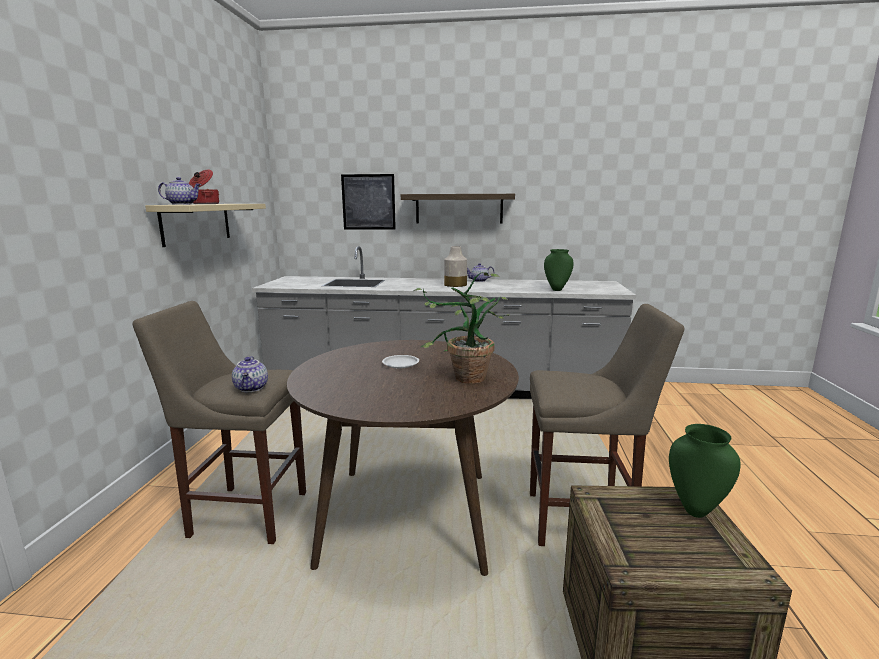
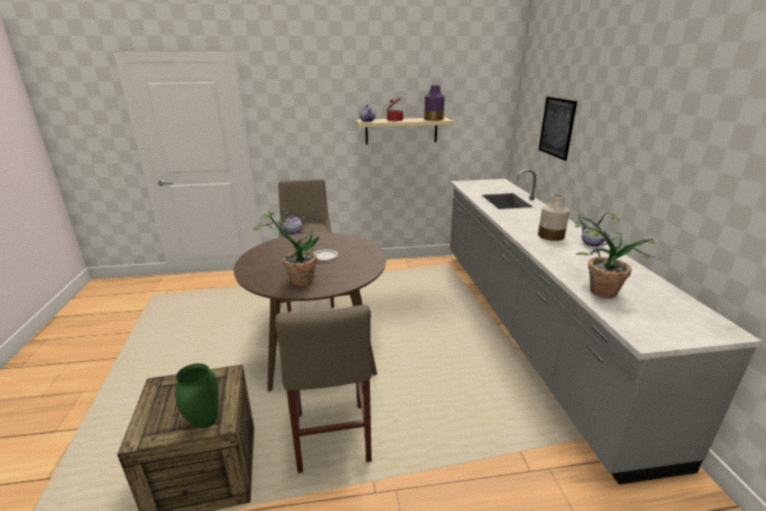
camera: 75 degrees right, 10 degrees up
shelf [401,194,515,224] -> none
green vase [544,249,574,291] -> potted plant [575,210,661,298]
none -> purple vase [424,85,445,121]

